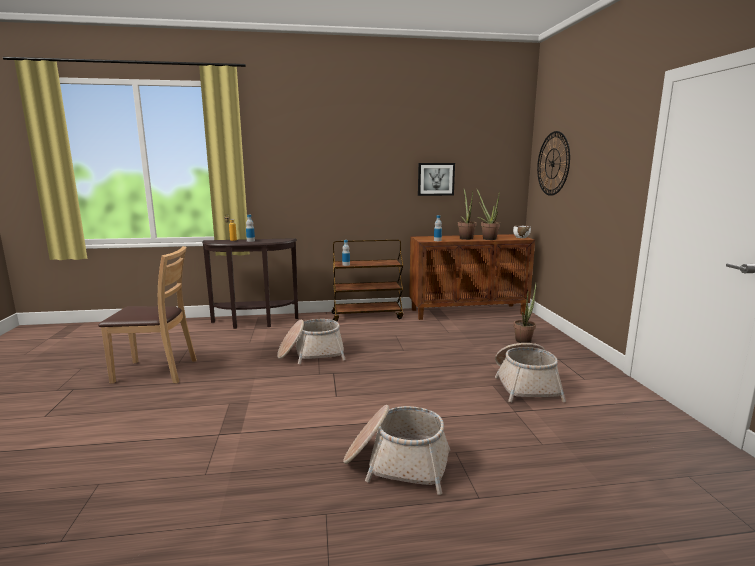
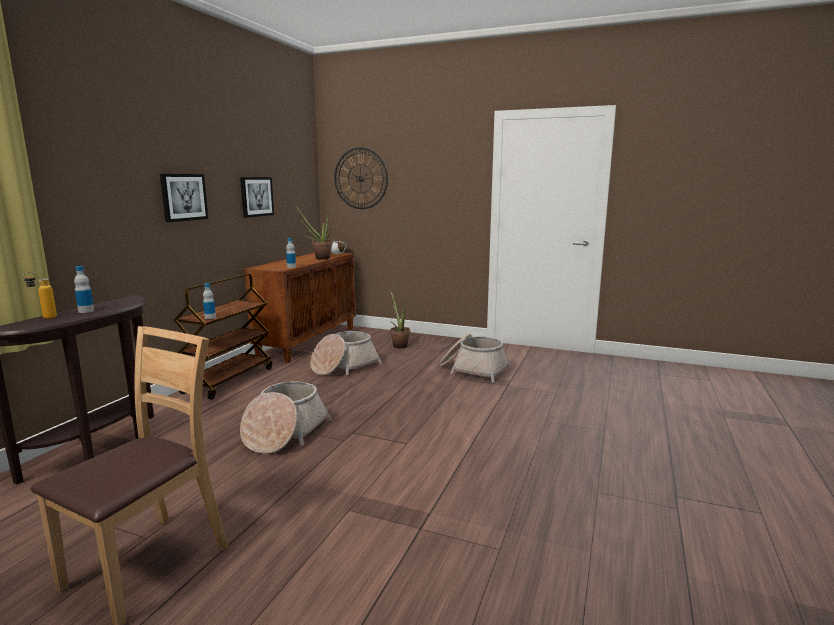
camera: 60 degrees left, 0 degrees up
basket [343,405,450,495] -> basket moved to [310,331,382,375]
potted plant [458,189,477,240] -> none
none -> picture [160,174,208,222]

